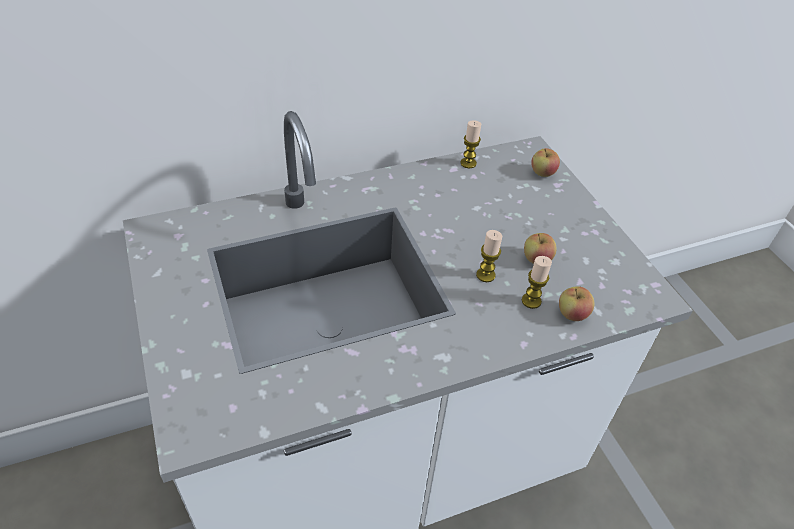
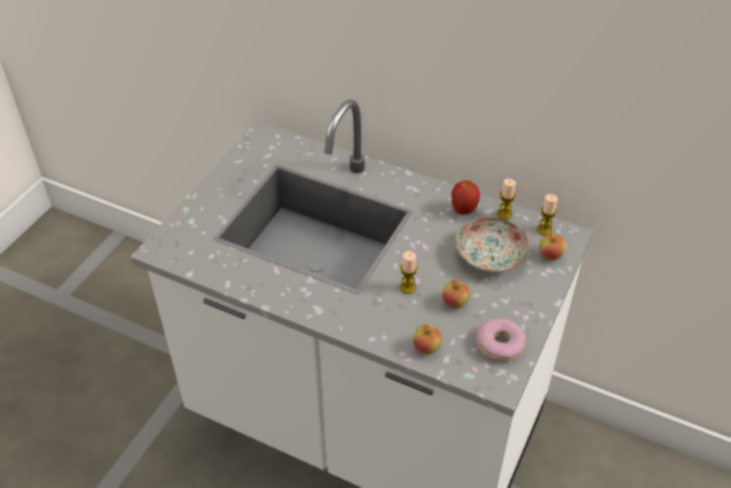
camera: 50 degrees right, 0 degrees up
candle [522,256,552,309] -> candle moved to [537,194,558,235]
none -> apple [452,180,480,215]
none -> plate [455,217,530,273]
none -> donut [476,318,526,362]

